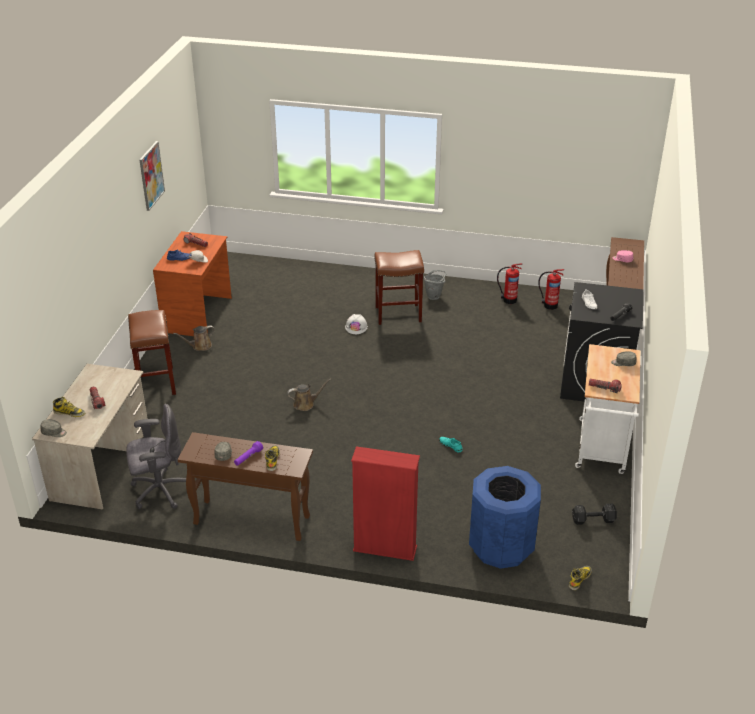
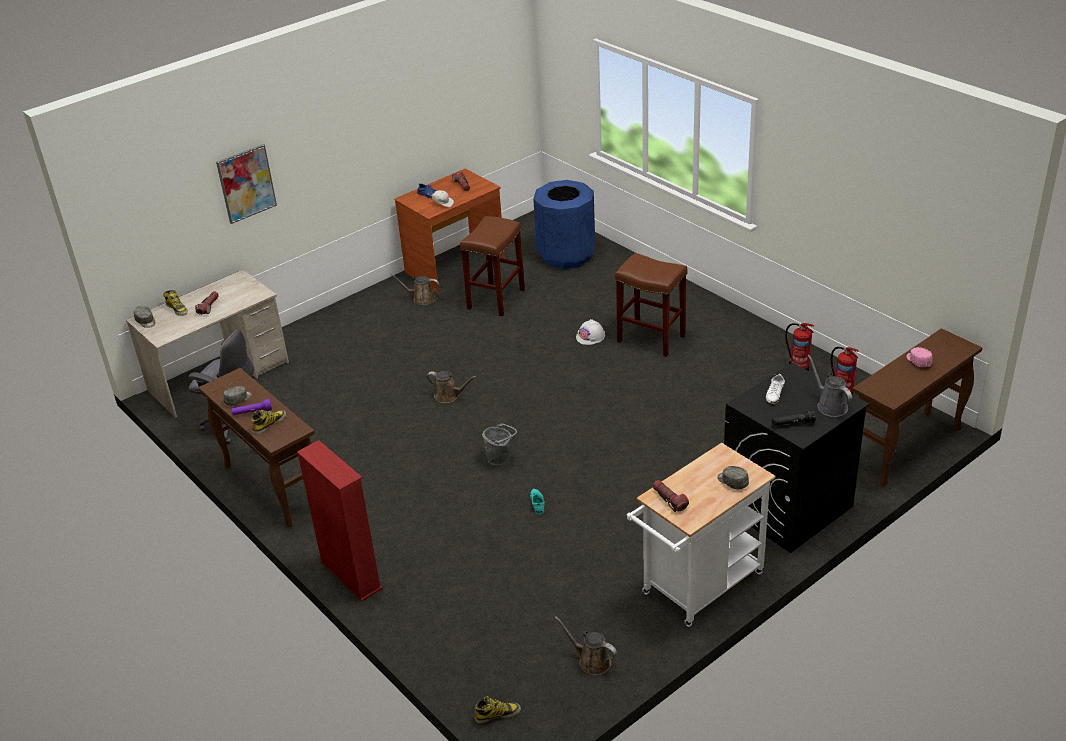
camera: 40 degrees right, 0 degrees up
brown stool [128,310,176,395] -> brown stool moved to [460,216,525,317]
picture [139,141,165,211] -> picture moved to [216,144,277,224]
grey bucket [424,270,446,300] -> grey bucket moved to [482,423,517,466]
blue trash can [469,466,541,569] -> blue trash can moved to [533,180,595,269]
black dumbbell [572,504,617,525] -> brown watering can [555,617,617,675]
none -> grey watering can [807,355,852,417]

